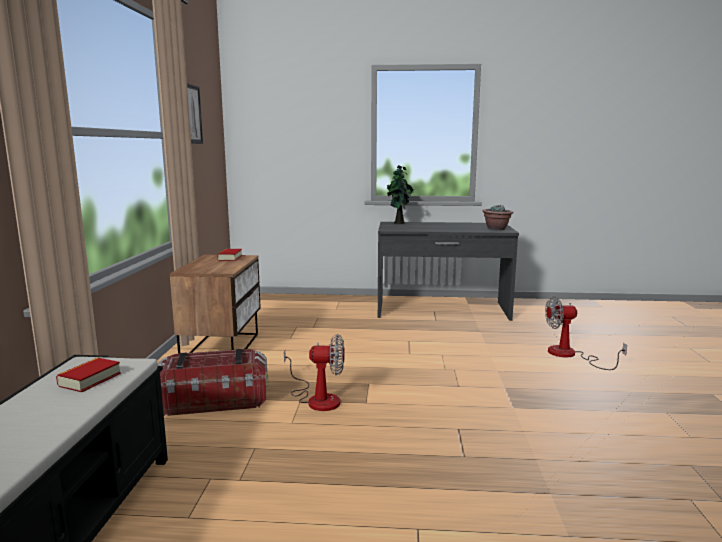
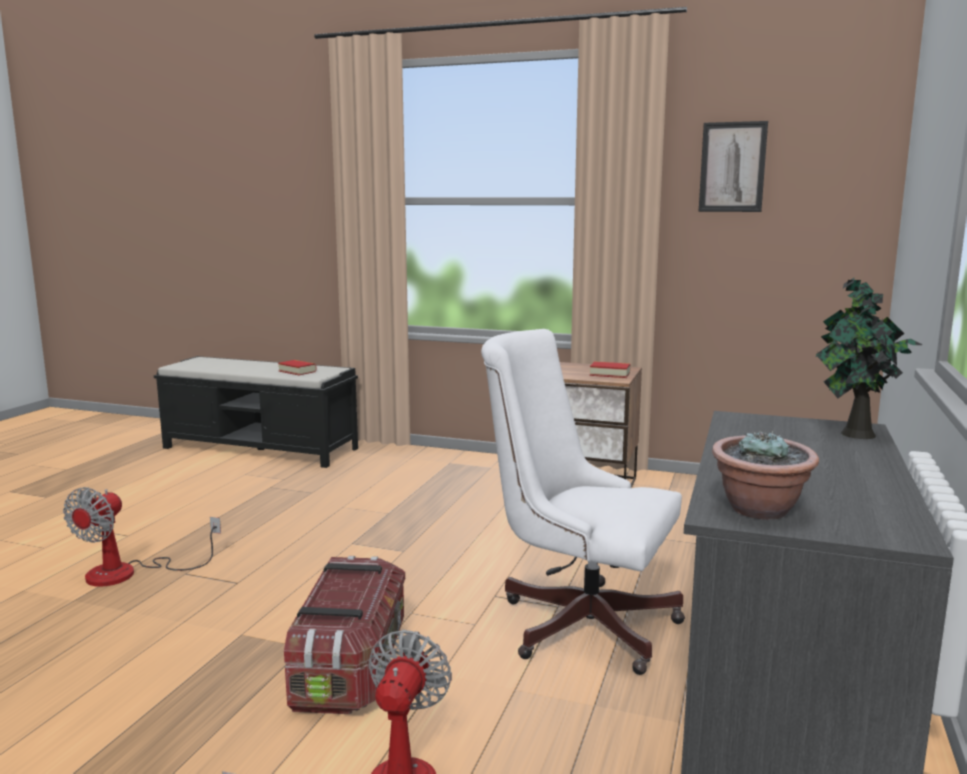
camera: 105 degrees right, 0 degrees up
storage box [158,349,269,416] -> storage box moved to [284,556,405,714]
fan [284,334,345,411] -> fan moved to [63,487,221,587]
none -> white office chair [481,329,685,675]

